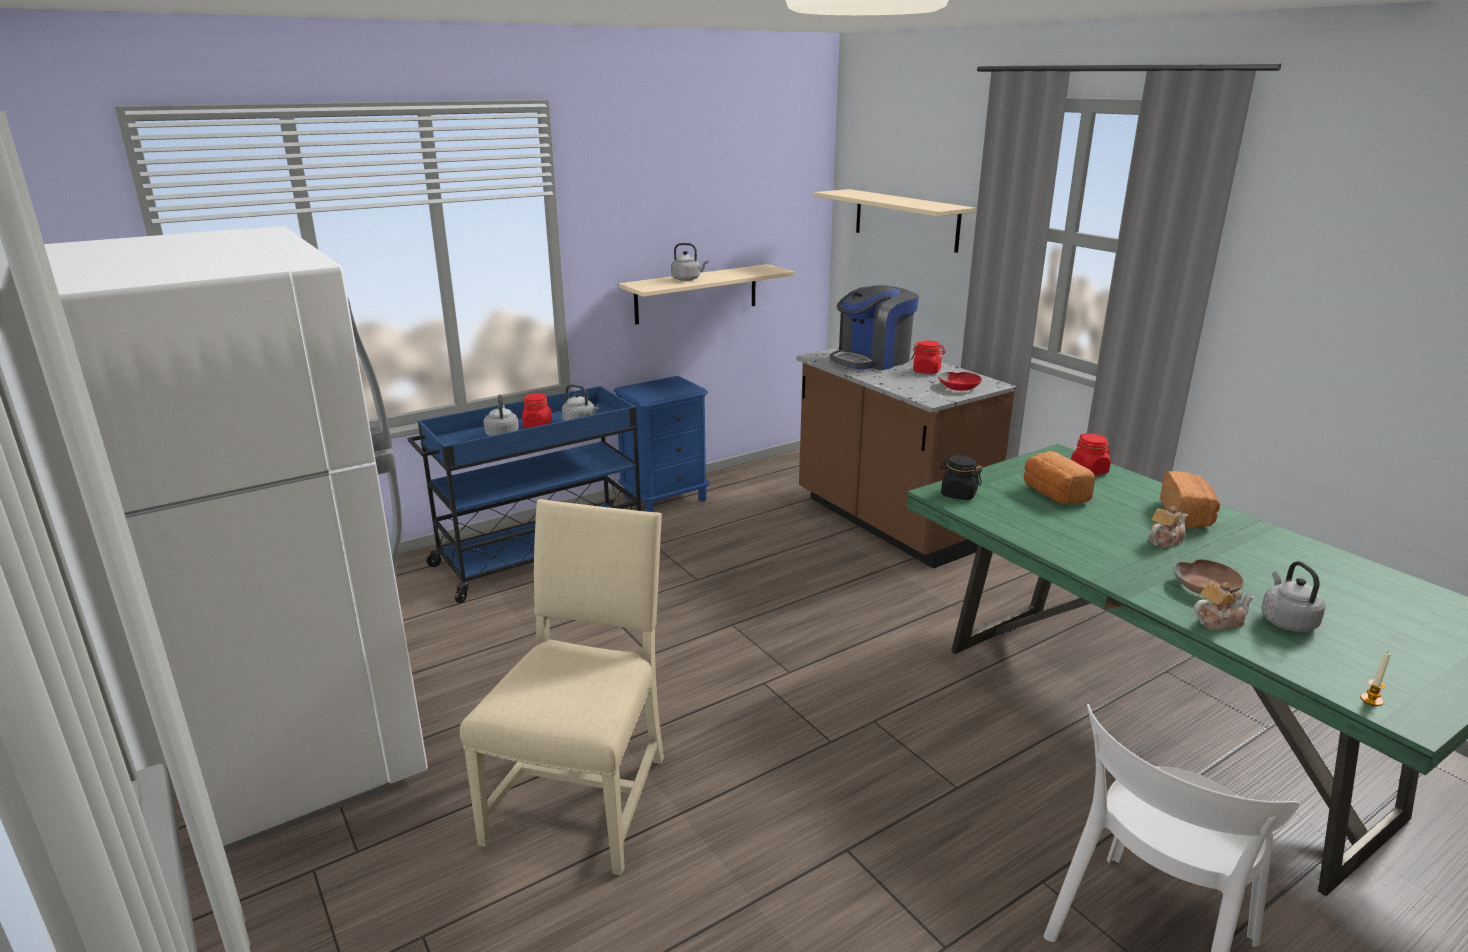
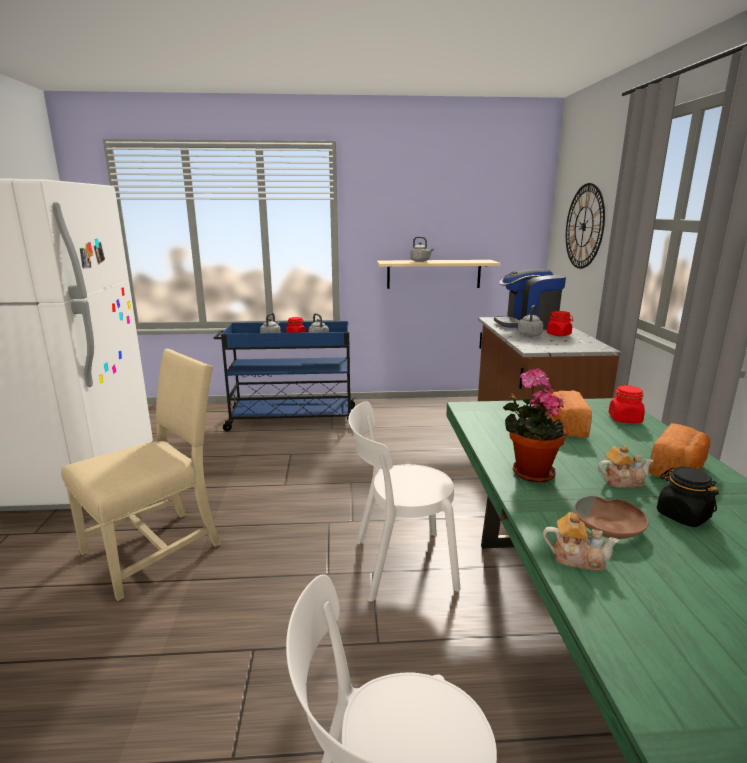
camera: 30 degrees right, 5 degrees down
blue nightstand [613,376,709,512] -> none
beige shelf [813,189,975,253] -> wall clock [566,183,605,269]
red bowl [938,372,982,391] -> none
black jar [940,455,982,500] -> black jar moved to [657,467,719,527]
grey kettle [1261,561,1326,632] -> grey kettle moved to [517,305,543,337]
candle [1360,652,1391,706] -> none
none -> white chair [348,401,461,602]
none -> potted plant [503,368,566,483]

